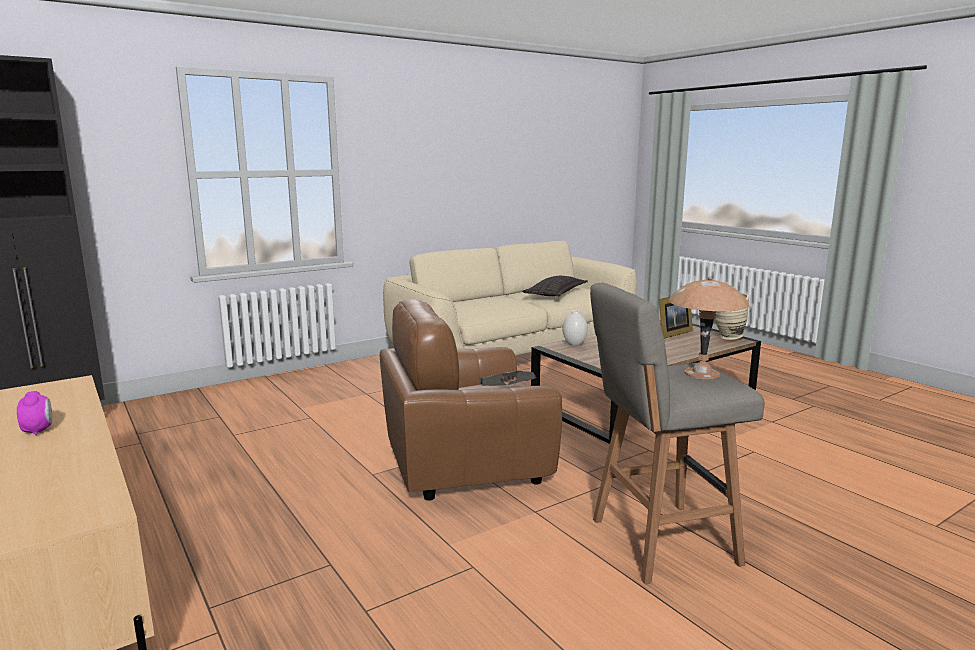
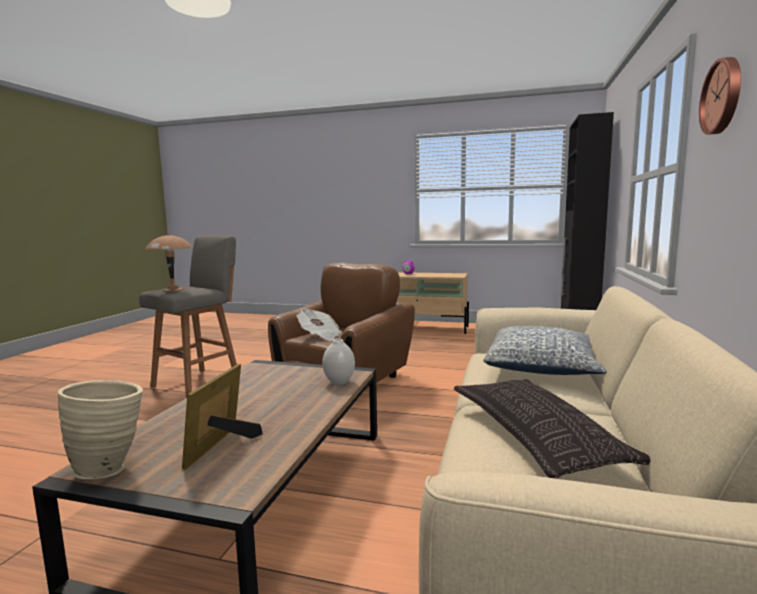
camera: 140 degrees right, 5 degrees down
none -> pillow [483,326,607,375]
none -> wall clock [699,57,741,135]

